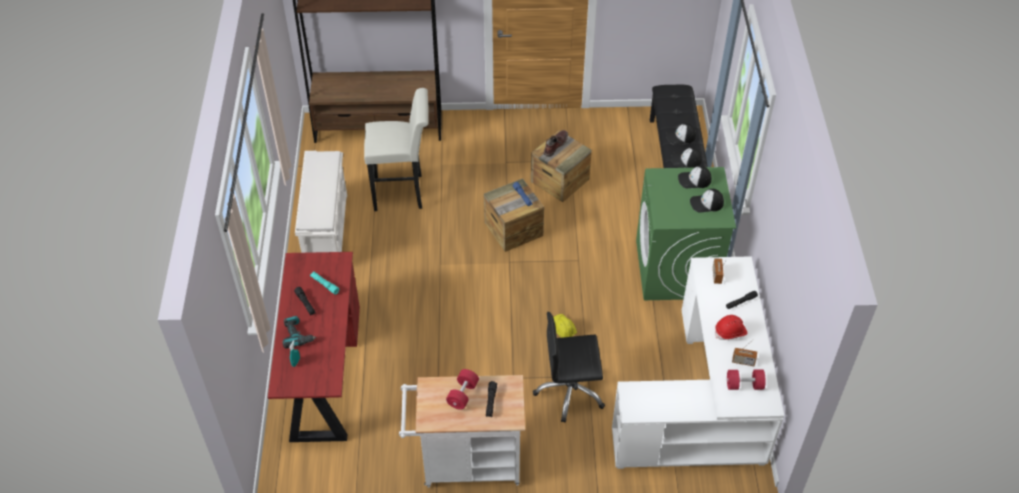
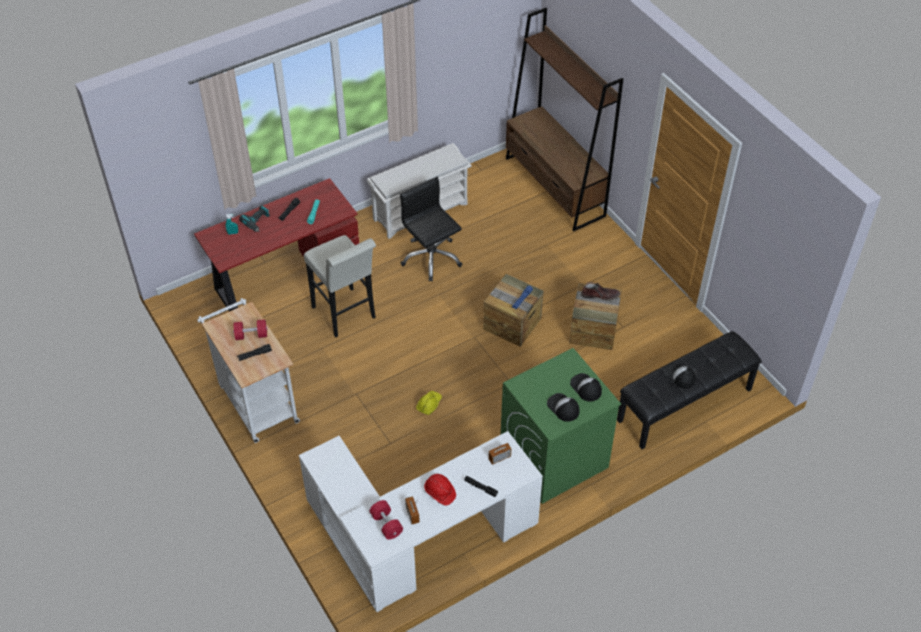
camera: 60 degrees right, 0 degrees up
white stool [364,88,429,211] -> white stool moved to [304,235,376,337]
black office chair [533,312,605,423] -> black office chair moved to [400,177,462,282]
cap [671,148,702,168] -> none

